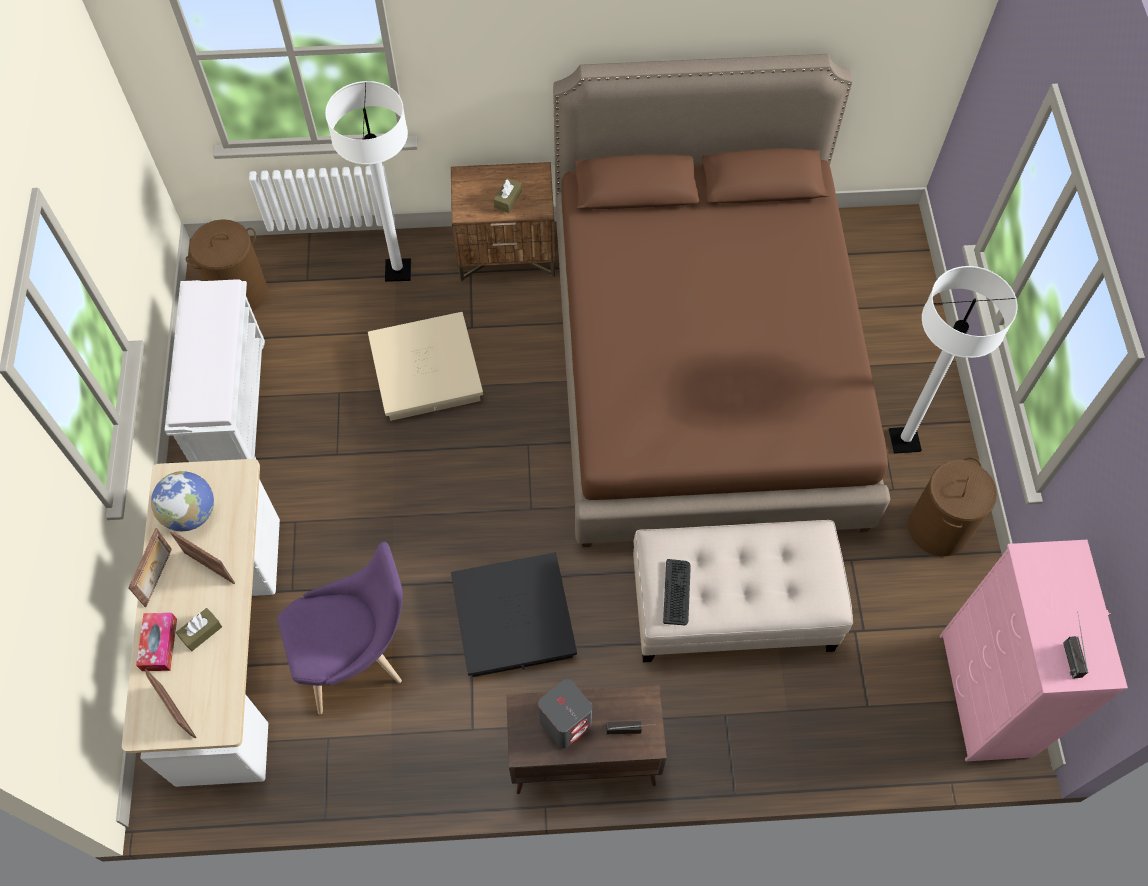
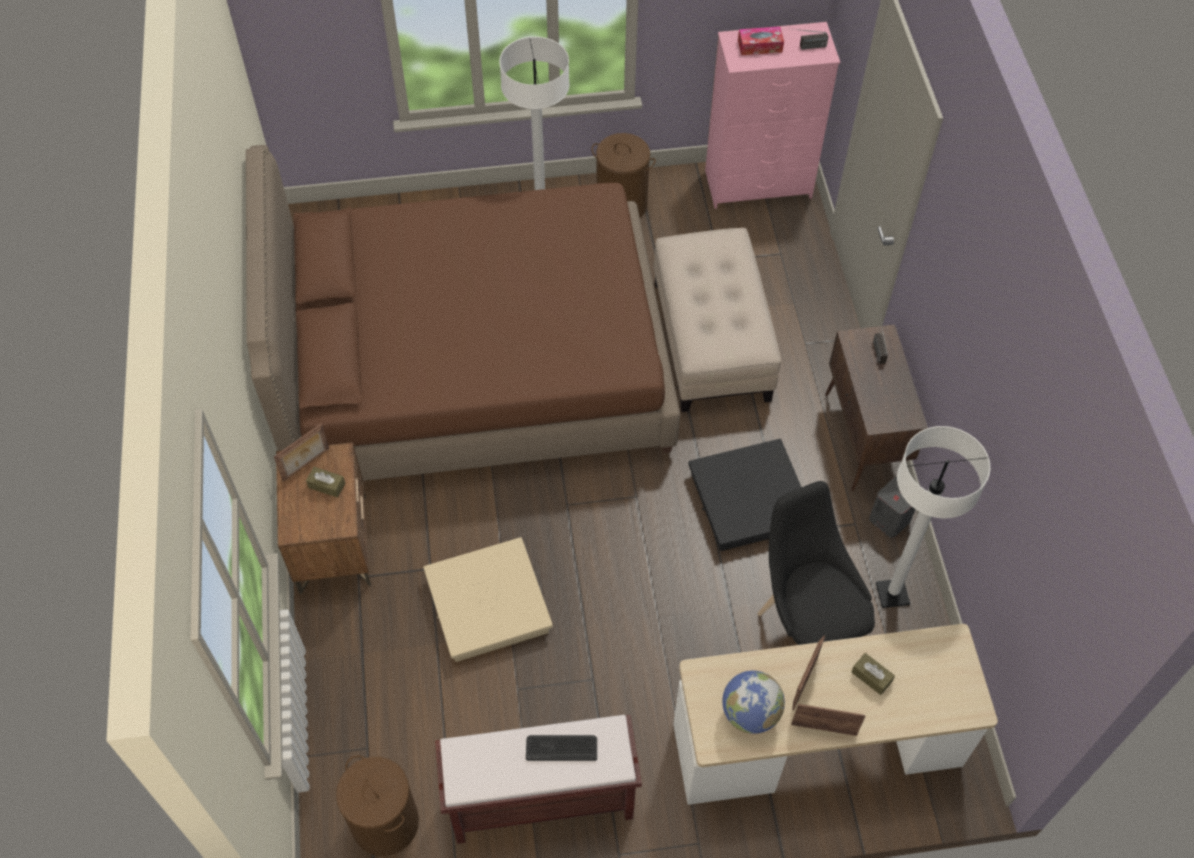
camera: 95 degrees left, 5 degrees down
tissue box [136,613,177,671] -> tissue box moved to [738,27,784,55]
picture frame [145,669,197,738] -> picture frame moved to [274,423,329,482]
white bench [165,279,265,462] -> brown bench [435,715,642,844]
purple chair [277,542,403,714] -> black chair [758,481,875,645]
white floor lamp [325,81,411,282] -> white floor lamp moved to [876,426,990,608]
grey speaker [538,679,592,748] -> grey speaker moved to [869,477,916,538]
keyboard [663,559,691,625] -> keyboard moved to [526,735,597,761]

